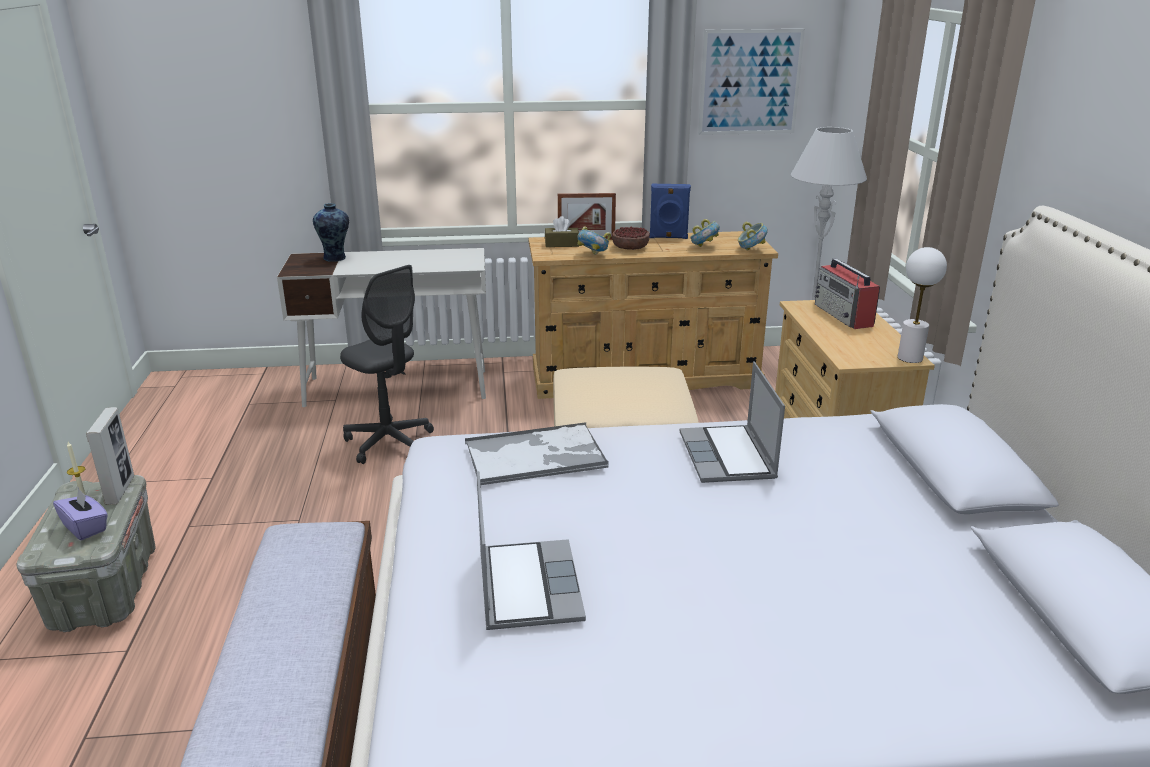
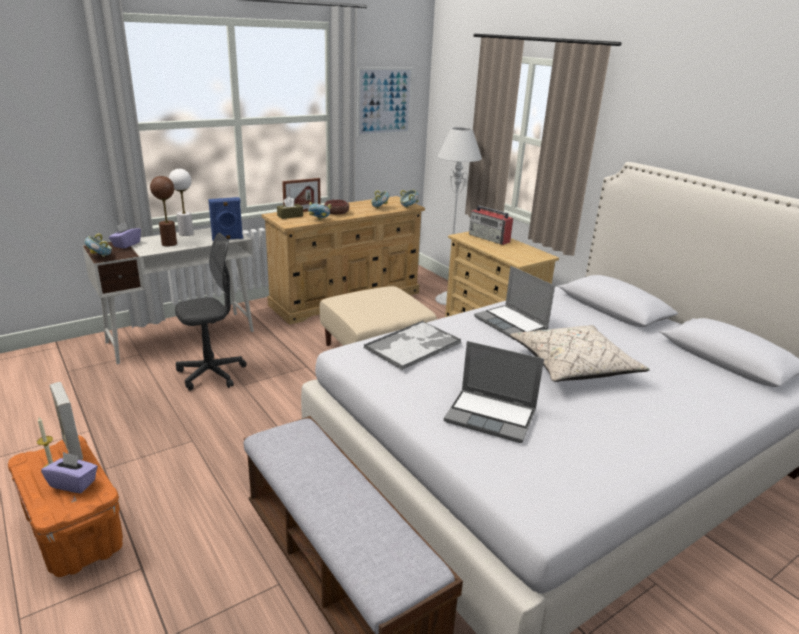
camera: 30 degrees left, 0 degrees up
grey storage box [16,475,156,632] -> orange storage box [8,435,123,577]
vase [313,203,349,262] -> purple tissue box [109,222,141,249]
grey office chair [340,265,434,464] -> grey office chair turned 45 degrees counterclockwise [175,233,247,391]
laptop [476,471,586,630] -> laptop turned 150 degrees clockwise [444,341,544,443]
blue speaker [650,184,691,239] -> blue speaker moved to [208,197,243,241]
white table lamp [898,247,947,363] -> white table lamp moved to [169,169,194,236]
none -> bowl [84,233,112,257]
none -> brown table lamp [150,176,177,247]
none -> beige pillow [510,325,650,382]

